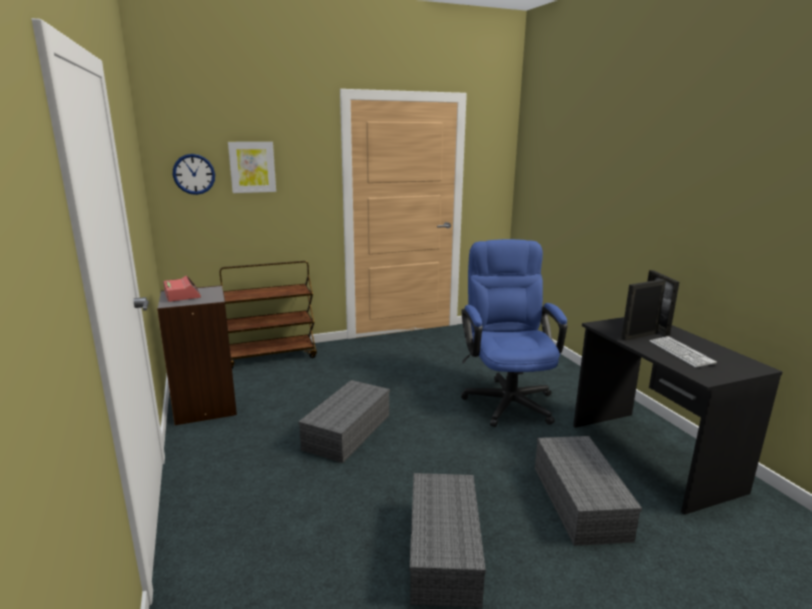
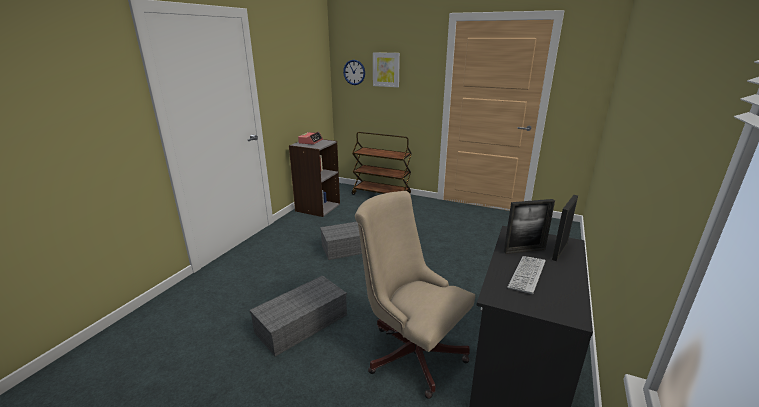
camera: 45 degrees right, 5 degrees up
blue office chair [461,239,567,427] -> none
grey storage box [535,436,642,546] -> beige office chair [355,191,475,399]
picture frame [621,279,666,341] -> picture frame turned 150 degrees clockwise [504,199,555,254]

